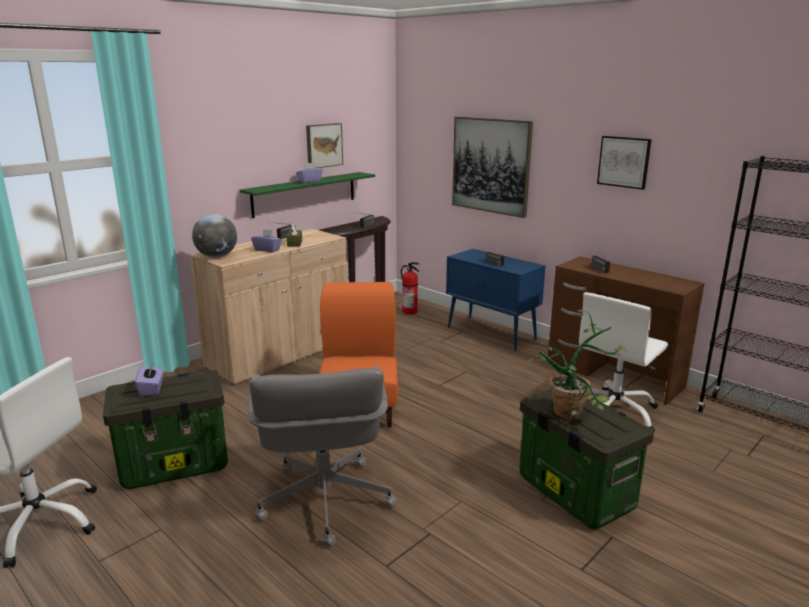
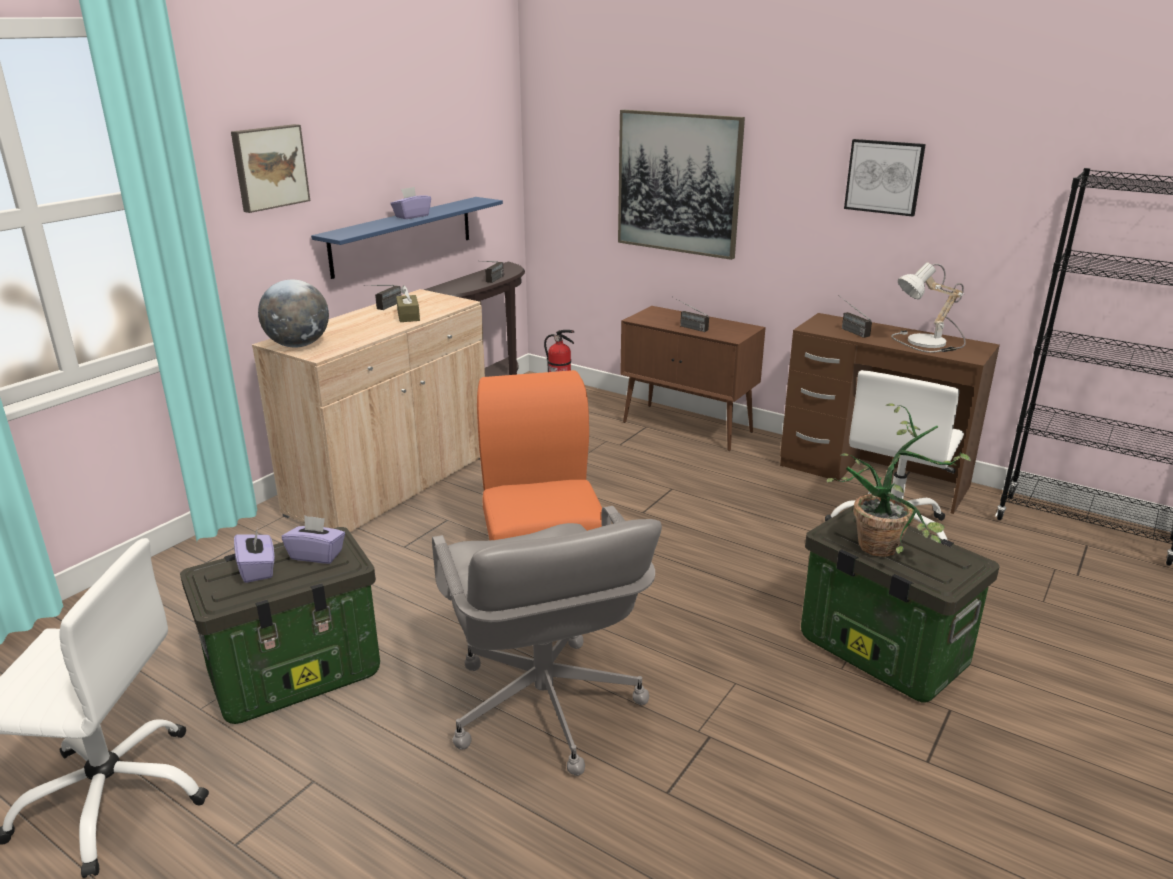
camera: 10 degrees left, 5 degrees up
green shelf [240,172,375,218] -> blue shelf [311,197,503,279]
purple tissue box [251,229,282,252] -> purple tissue box moved to [282,515,345,564]
picture [306,123,343,168] -> picture moved to [231,124,310,213]
blue cabinet [446,249,545,351] -> brown cabinet [620,306,766,451]
none -> table lamp [891,262,966,353]

